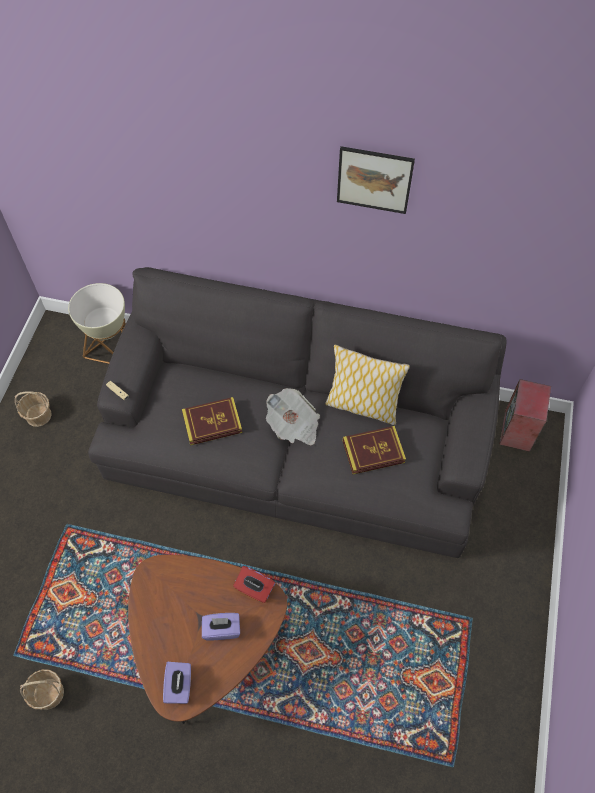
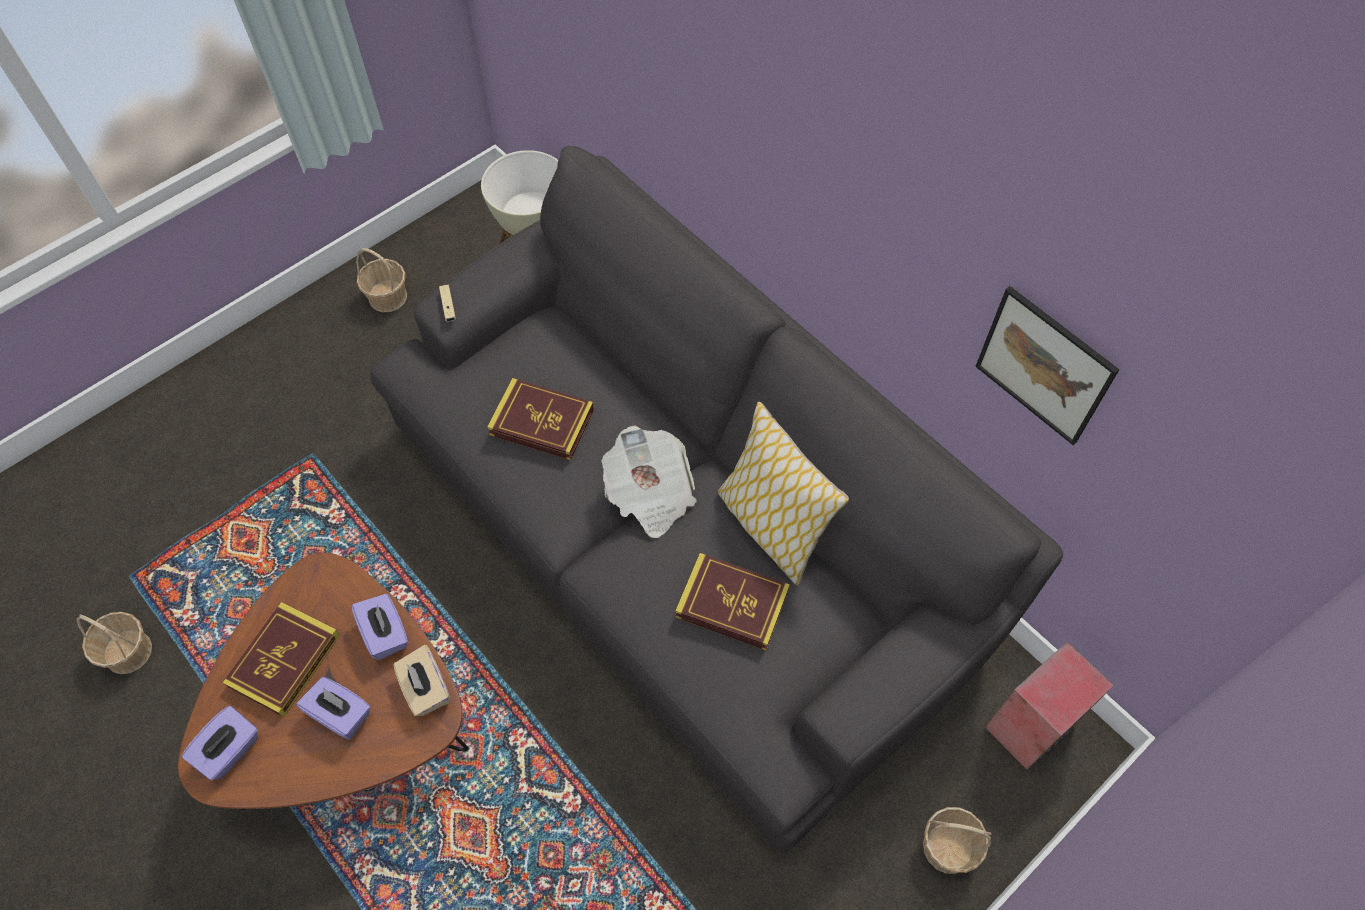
camera: 35 degrees right, 0 degrees up
red tissue box [233,566,275,603] -> beige tissue box [394,645,450,716]
picture [337,146,415,214] -> picture moved to [975,286,1120,445]
none -> book [223,602,340,718]
none -> purple tissue box [351,594,408,660]
none -> basket [923,807,991,874]

